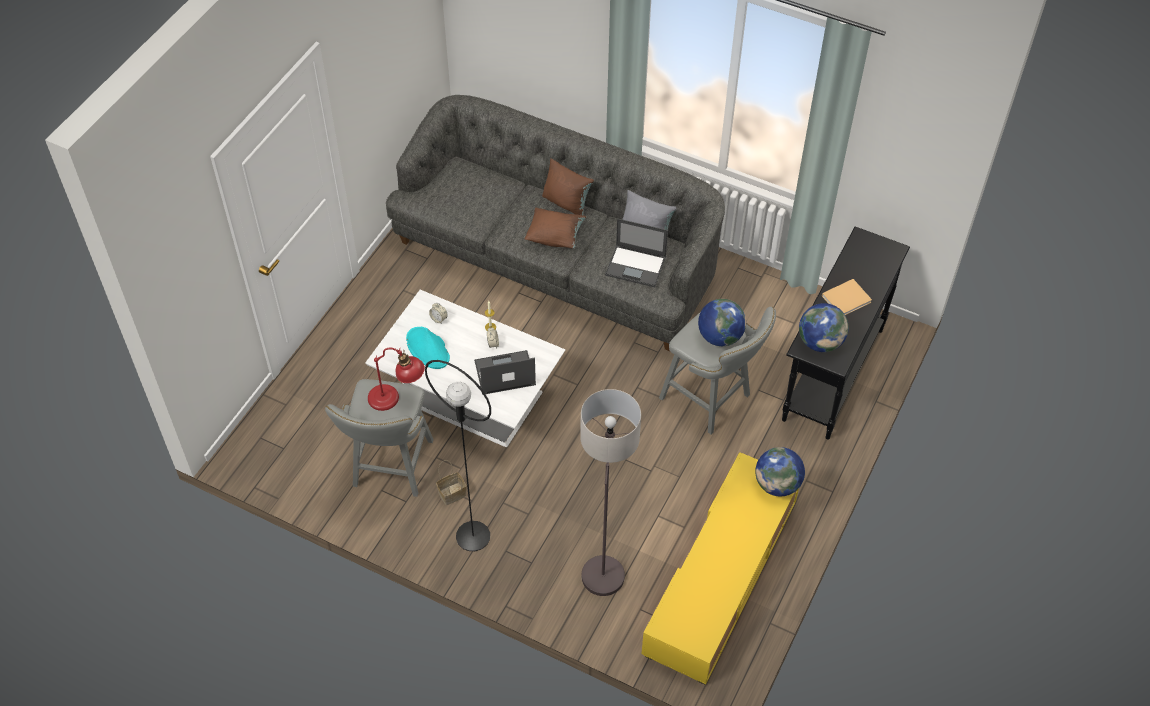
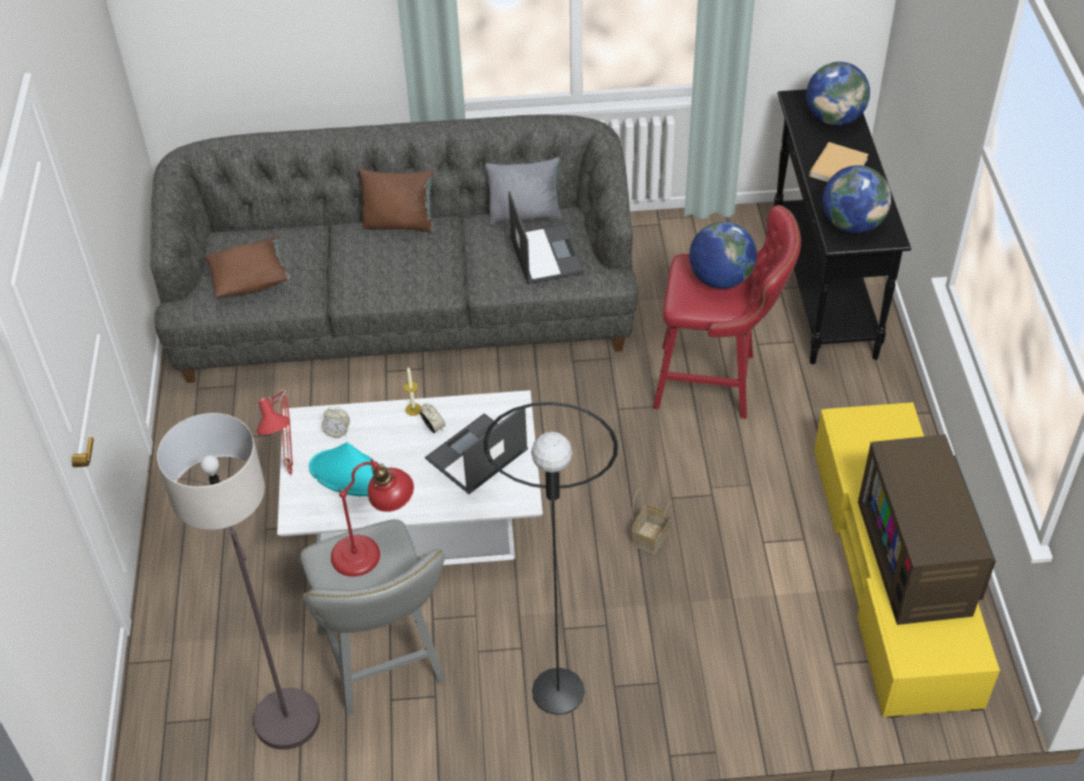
camera: 30 degrees left, 5 degrees down
basket [436,460,466,505] -> basket moved to [631,489,673,554]
brown pillow [525,208,586,248] -> brown pillow moved to [204,237,290,297]
grey floor lamp [580,389,641,596] -> grey floor lamp moved to [157,413,320,750]
laptop [605,219,668,287] -> laptop turned 90 degrees counterclockwise [508,191,584,284]
grey stool [659,306,776,434] -> red stool [653,205,801,419]
globe [755,447,805,496] -> globe moved to [806,62,870,125]
none -> red table lamp [256,389,293,476]
none -> television [858,434,996,625]

